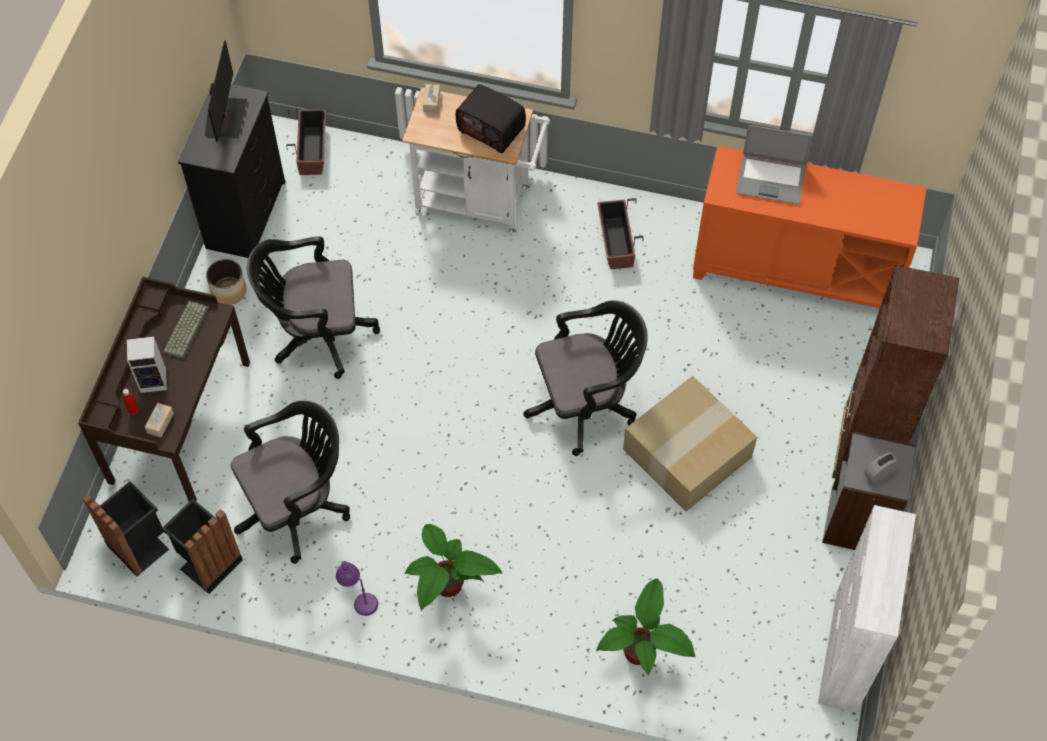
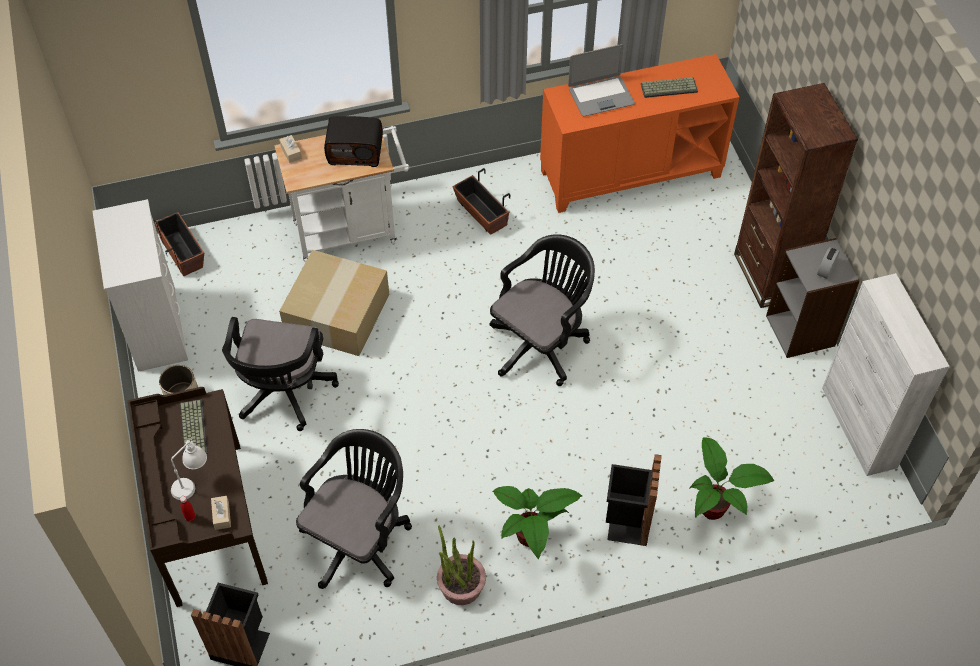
camera: 30 degrees left, 5 degrees down
speaker [127,336,167,393] -> white table lamp [171,437,207,500]
black trash can [162,499,243,594] -> black trash can moved to [606,454,662,546]
black dresser [178,82,285,258] -> white dresser [92,199,188,372]
monitor [205,40,247,142] -> none
black office chair [247,236,380,379] -> black office chair turned 45 degrees counterclockwise [222,317,339,431]
purple table lamp [335,561,378,616] -> potted plant [437,526,486,605]
cardboard box [623,376,757,512] -> cardboard box moved to [279,250,389,356]
none -> keyboard [641,77,698,98]

